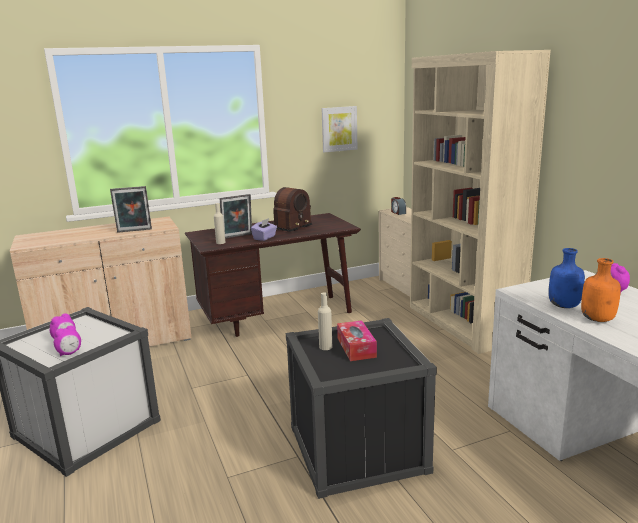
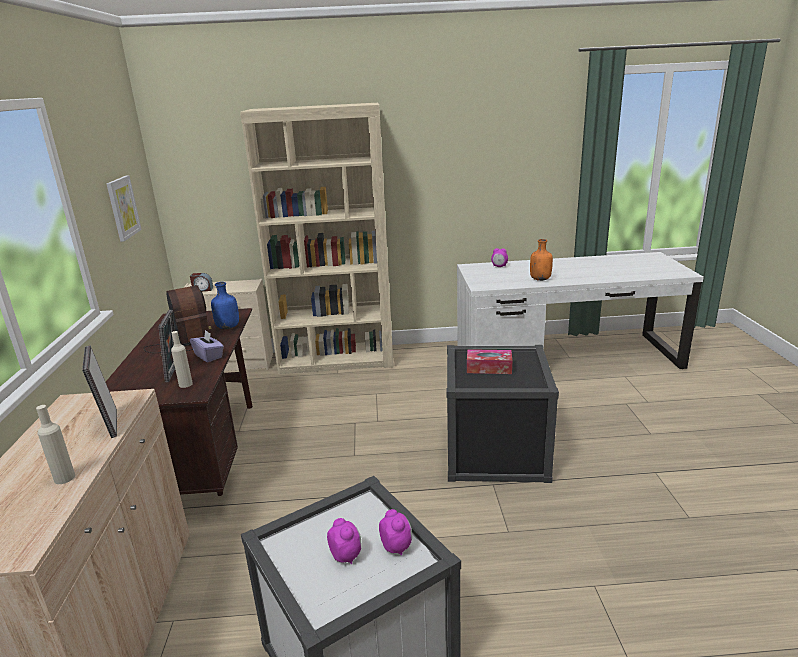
camera: 70 degrees left, 5 degrees up
picture frame [110,186,152,233] -> picture frame turned 150 degrees clockwise [82,346,117,438]
beige bottle [318,292,332,350] -> beige bottle moved to [36,405,75,484]
blue bottle [549,248,585,308] -> blue bottle moved to [211,282,239,329]

